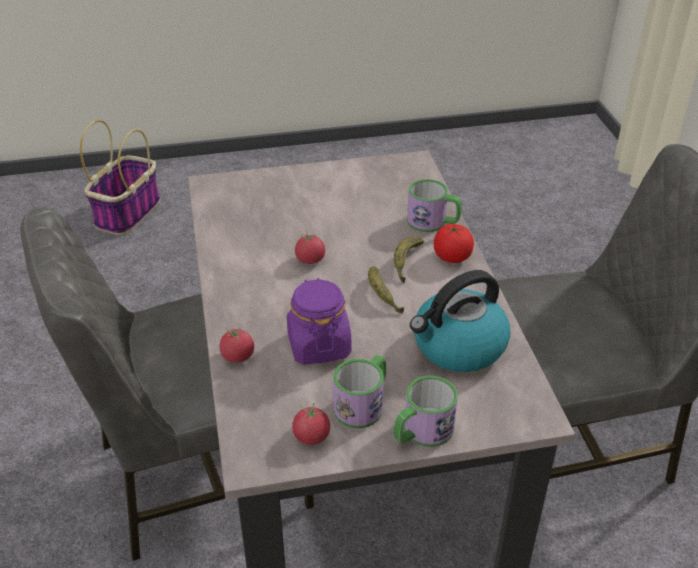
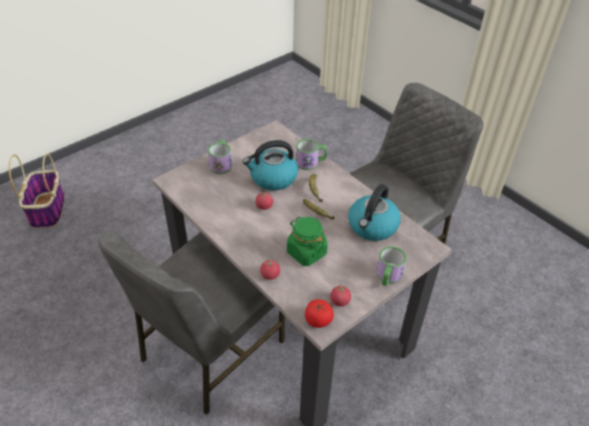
camera: 30 degrees left, 5 degrees up
purple jar [287,278,351,365] -> green jar [287,217,328,266]
mug [333,355,386,429] -> mug moved to [208,140,232,174]
tomato [434,223,474,263] -> tomato moved to [305,299,334,328]
none -> kettle [242,140,298,191]

